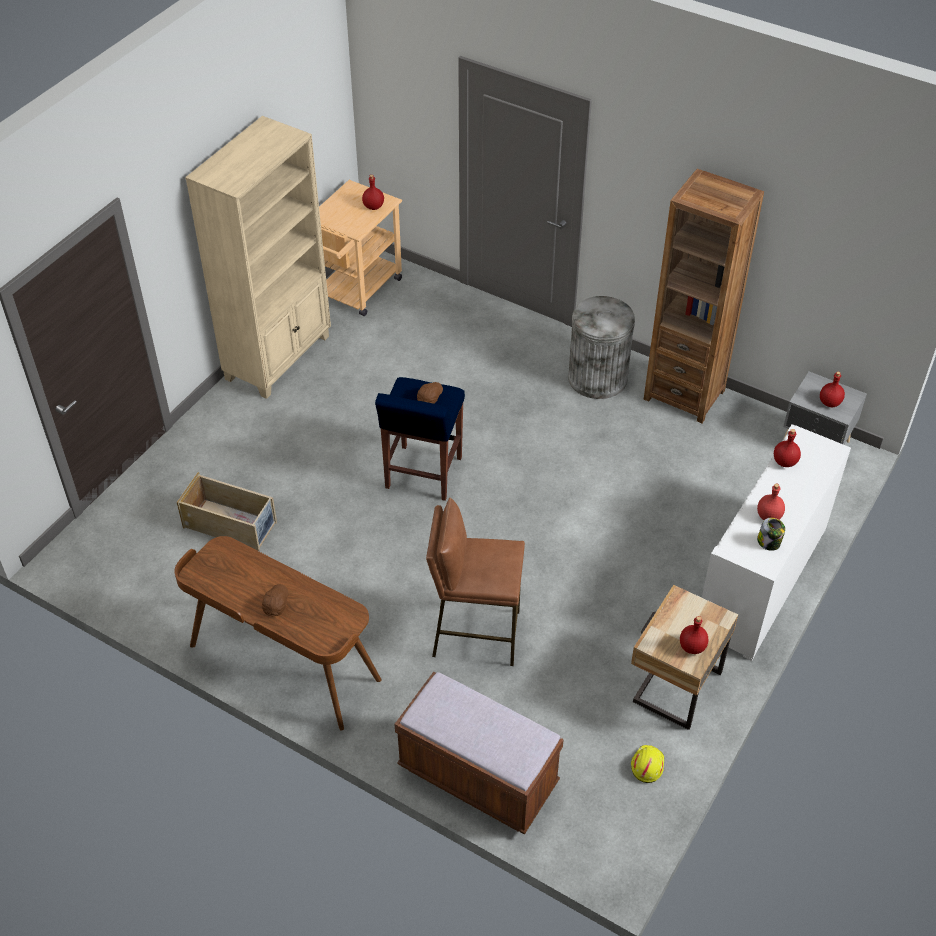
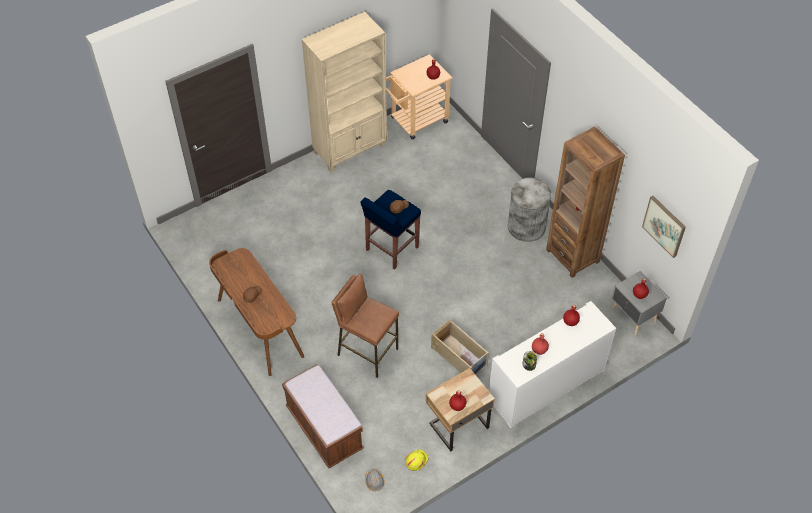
camera: 25 degrees right, 5 degrees up
beige storage box [177,472,277,551] -> beige storage box moved to [431,319,489,375]
none -> grey hard hat [365,468,385,491]
none -> picture [642,196,686,258]

